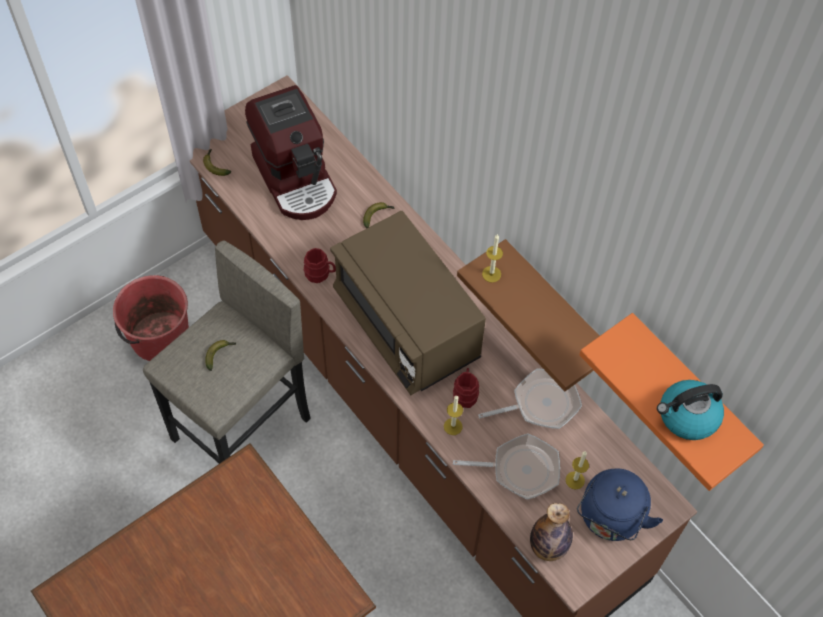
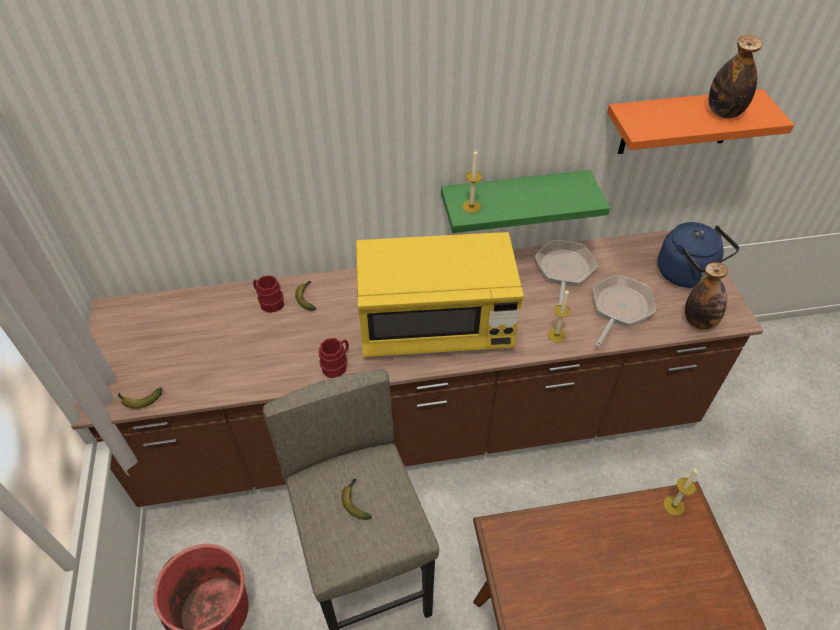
camera: 60 degrees left, 10 degrees down
coffee machine [245,85,337,220] -> none
brown microwave [330,211,486,395] -> yellow microwave [356,232,524,357]
red mug [453,368,479,408] -> red mug moved to [253,275,284,313]
brown shelf [457,239,599,391] -> green shelf [441,170,610,233]
candle [566,451,589,490] -> candle moved to [663,468,699,516]
kettle [657,380,724,440] -> bottle [709,35,762,118]

